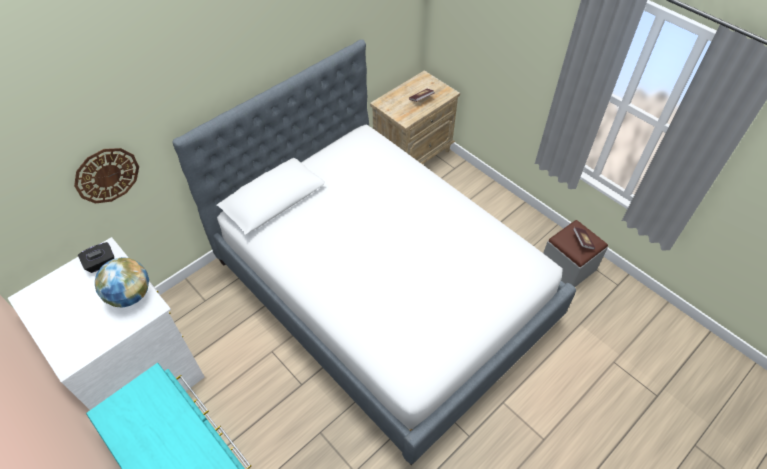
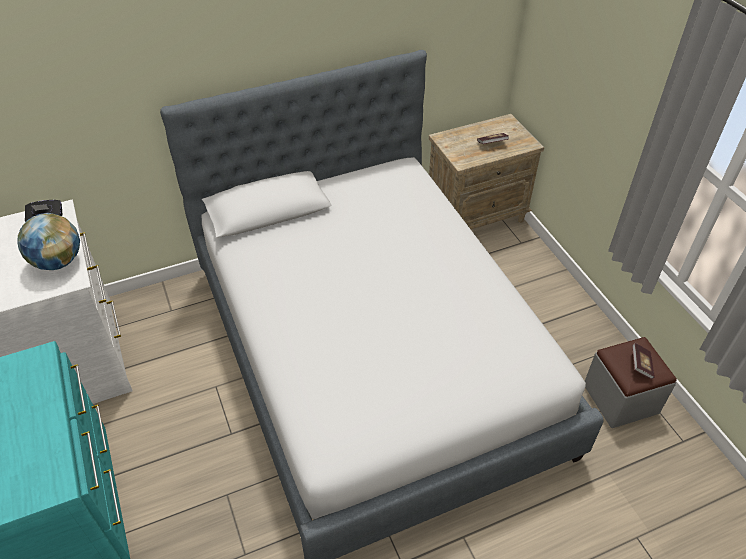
camera: 20 degrees right, 5 degrees down
wall clock [74,148,139,203] -> none

